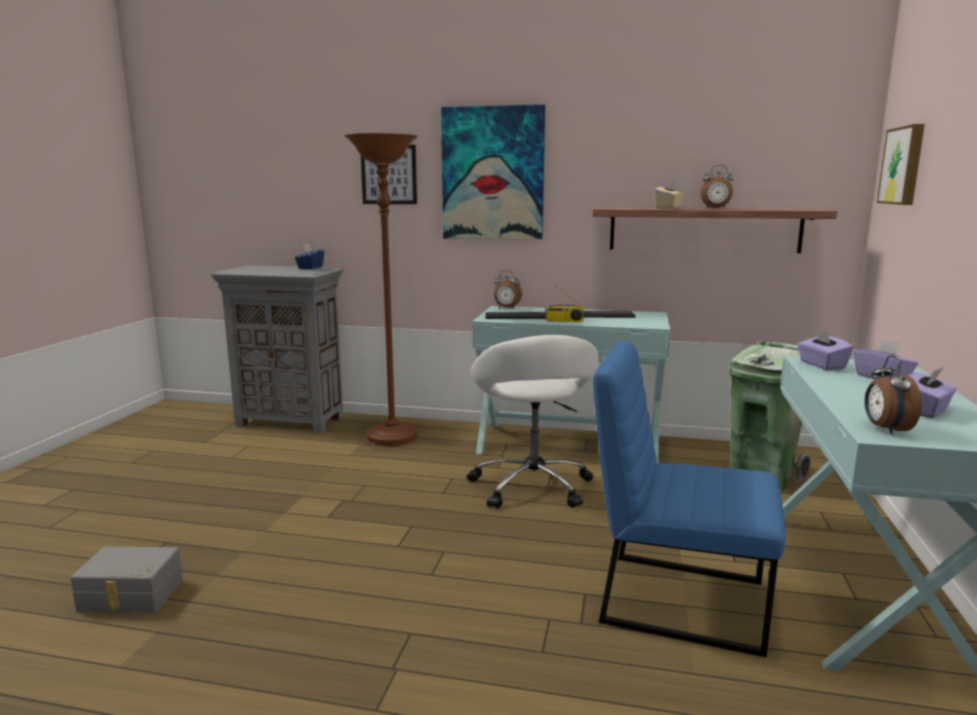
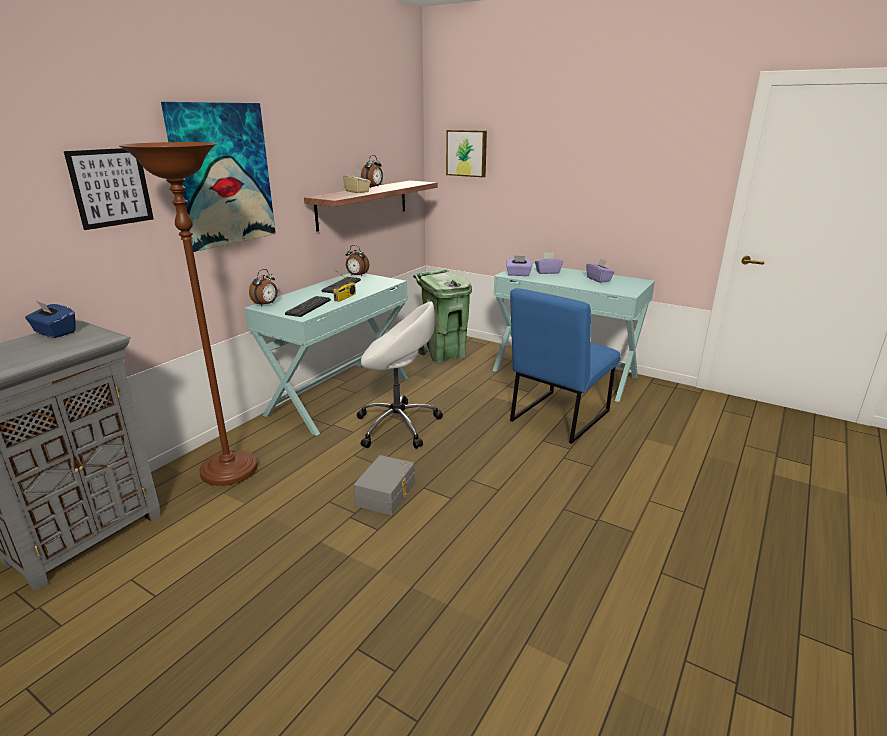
camera: 70 degrees left, 10 degrees up
grey storage box [70,547,183,612] -> grey storage box moved to [354,455,415,515]
alarm clock [865,355,921,435] -> alarm clock moved to [346,245,369,276]

